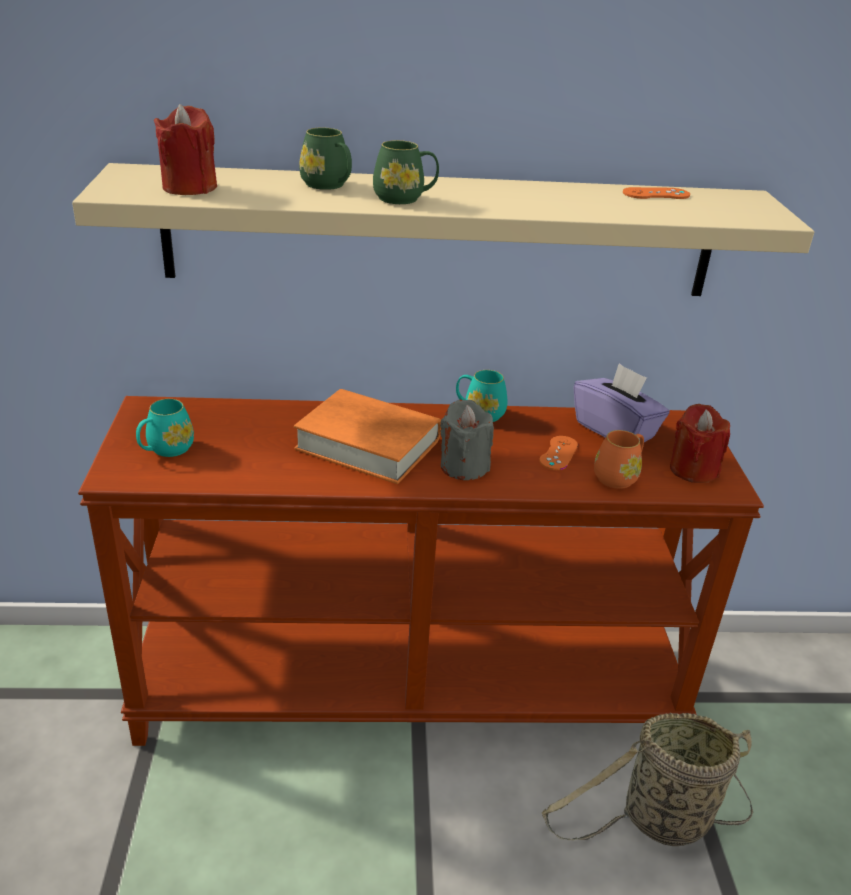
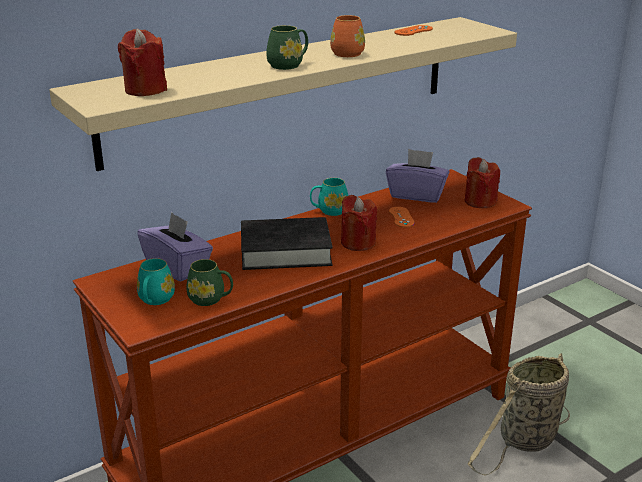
camera: 30 degrees left, 5 degrees down
orange book [294,389,441,484] -> black book [241,217,333,270]
green mug [299,128,352,190] -> green mug moved to [186,259,233,306]
grey candle [440,400,494,480] -> red candle [341,195,377,251]
orange mug [594,430,644,489] -> orange mug moved to [330,15,365,57]
none -> purple tissue box [137,212,213,281]

